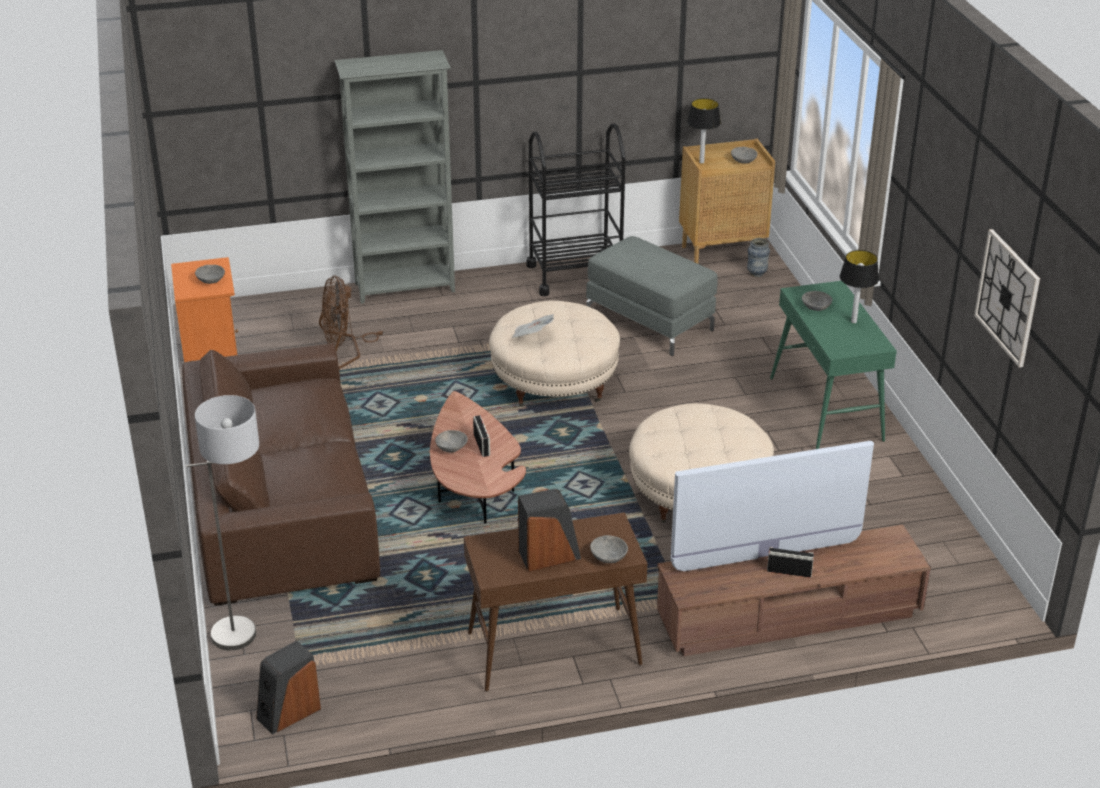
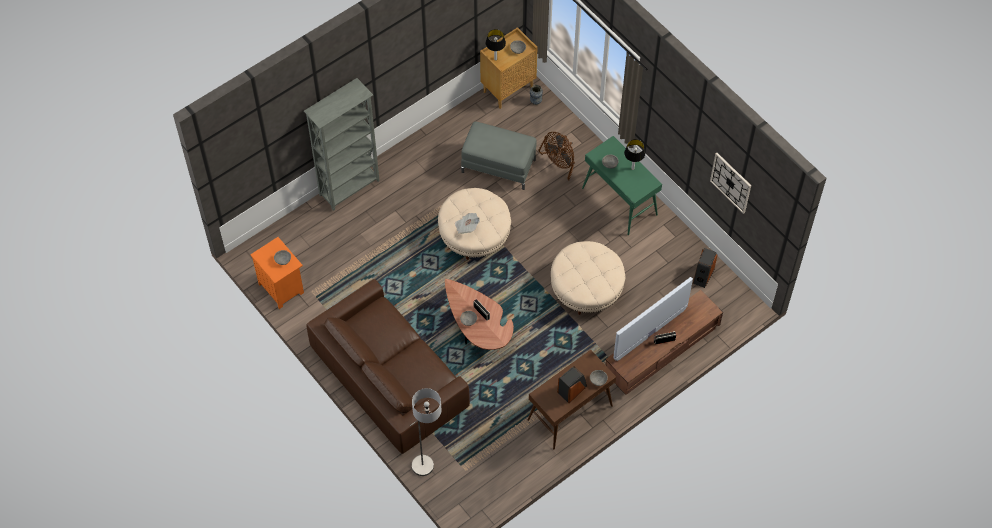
camera: 25 degrees left, 25 degrees up
speaker [256,640,321,735] -> speaker moved to [693,248,717,288]
brown fan [319,276,384,370] -> brown fan moved to [539,132,575,180]
black cart [526,123,626,296] -> none

